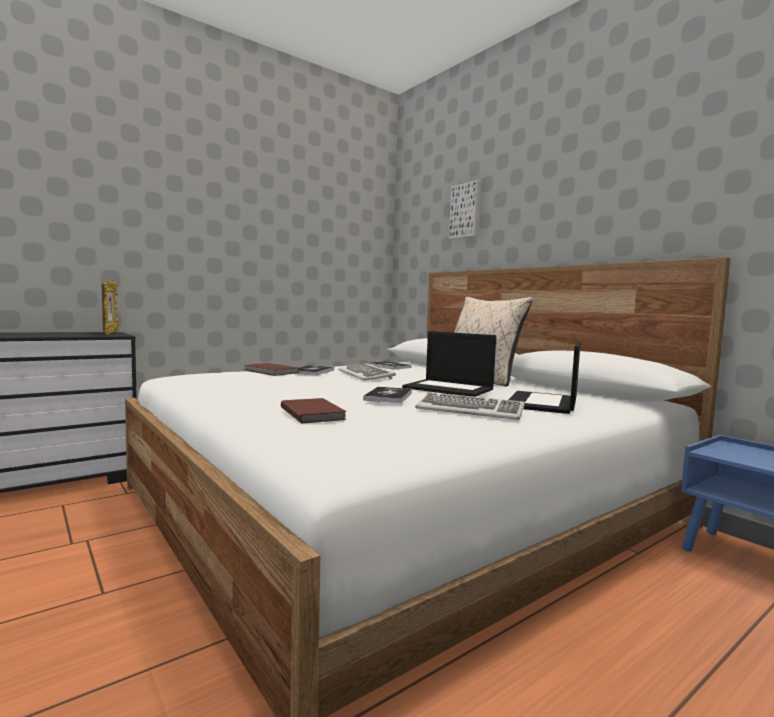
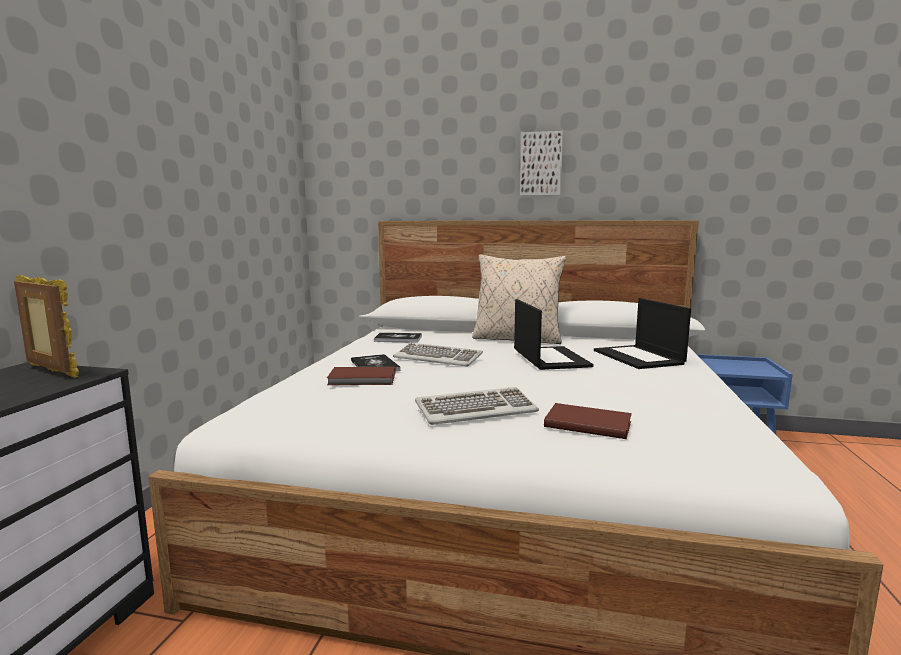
camera: 40 degrees left, 5 degrees up
book [363,387,412,403] -> none
laptop [402,331,496,397] -> laptop turned 90 degrees counterclockwise [514,299,594,370]
keyboard [415,392,525,420] -> keyboard moved to [415,387,539,425]
picture [449,180,481,239] -> picture moved to [520,131,563,196]

